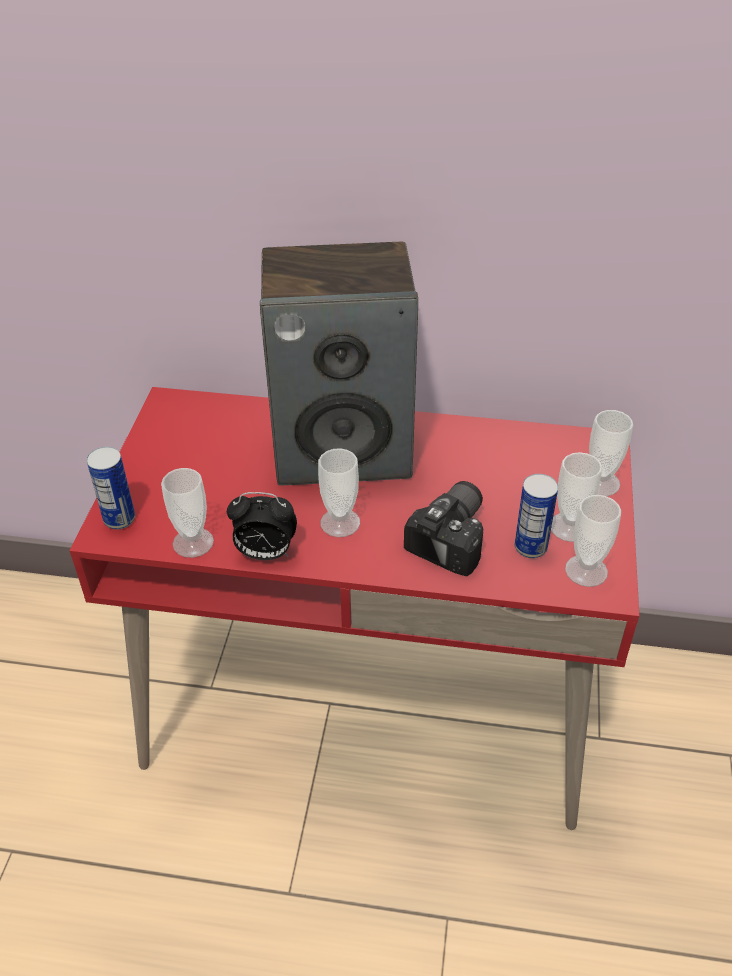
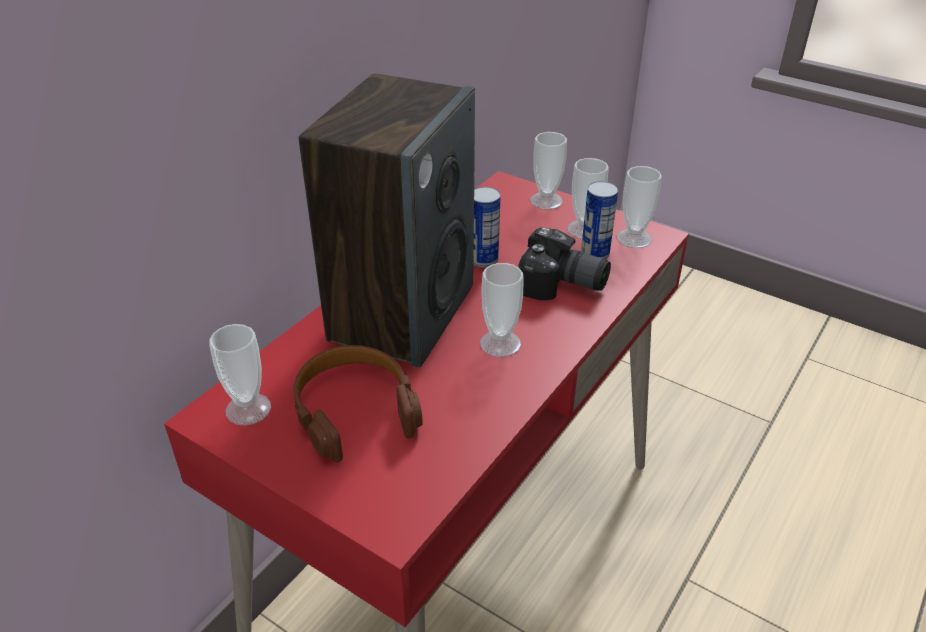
camera: 65 degrees left, 5 degrees down
can [87,447,135,529] -> can moved to [473,187,501,267]
cup [161,468,214,558] -> cup moved to [209,324,271,426]
alarm clock [227,492,297,560] -> none
camera [404,481,483,576] -> camera turned 150 degrees clockwise [518,227,611,301]
none -> brown headphones [293,345,423,462]

